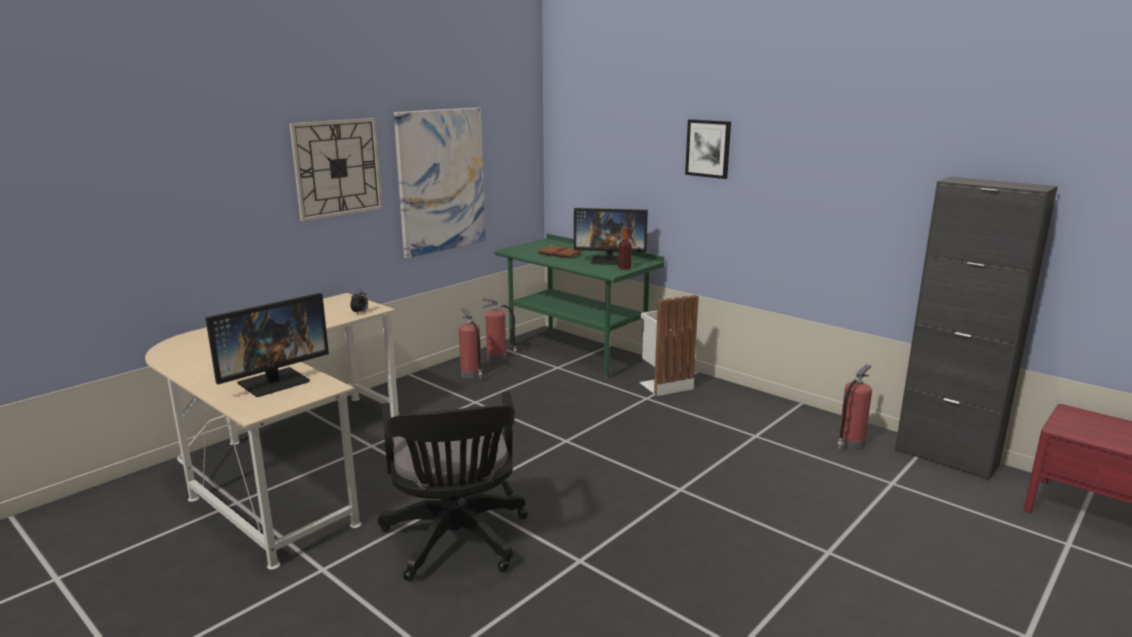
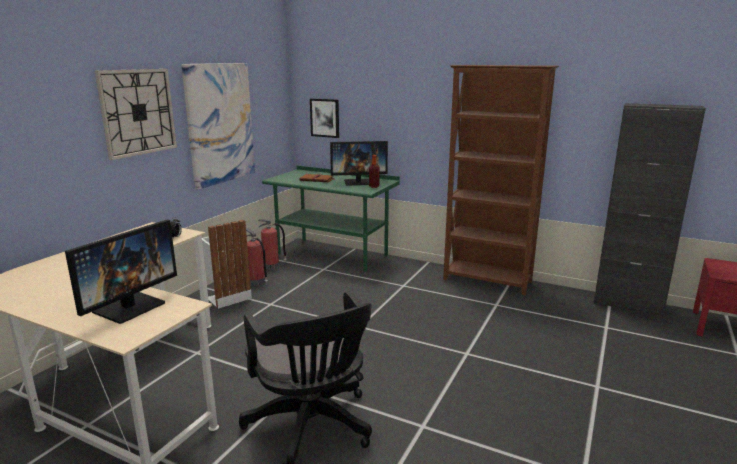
camera: 15 degrees left, 0 degrees up
white trash can [639,295,699,396] -> white trash can moved to [202,220,252,309]
picture [685,119,731,179] -> picture moved to [310,98,339,138]
fire extinguisher [837,364,872,450] -> none
none -> brown bookcase [443,65,559,295]

